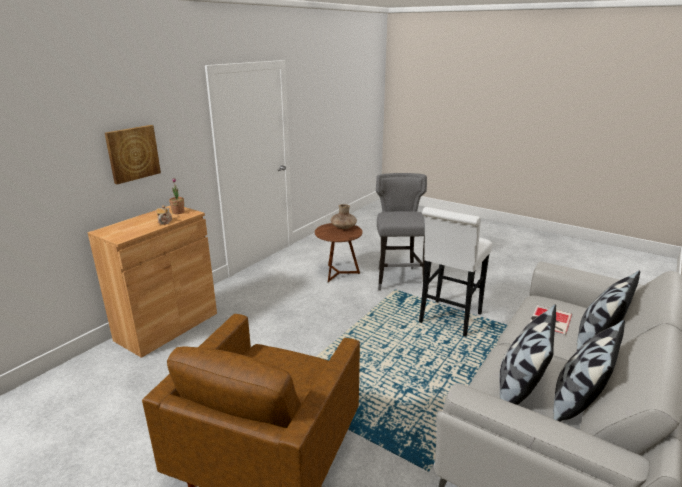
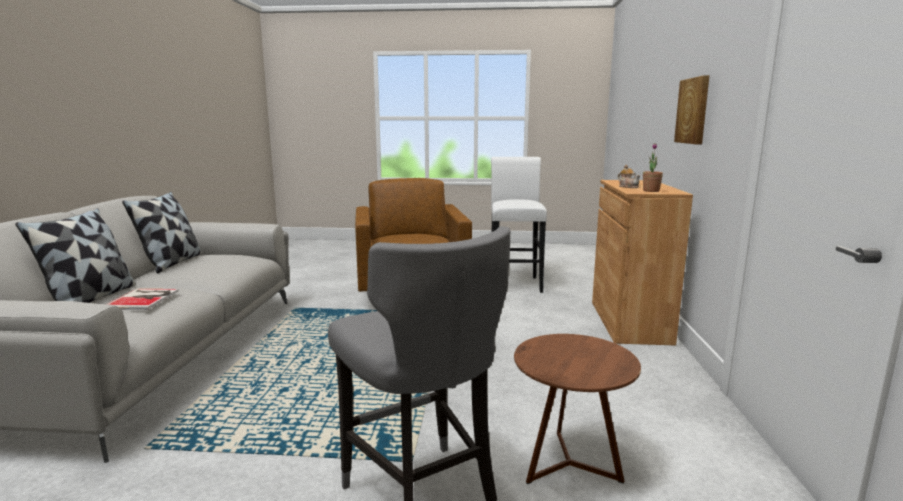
camera: 150 degrees right, 10 degrees down
brown vase [330,204,357,229] -> none
white stool [419,207,492,337] -> white stool moved to [491,157,547,293]
pillow [500,305,556,405] -> none

